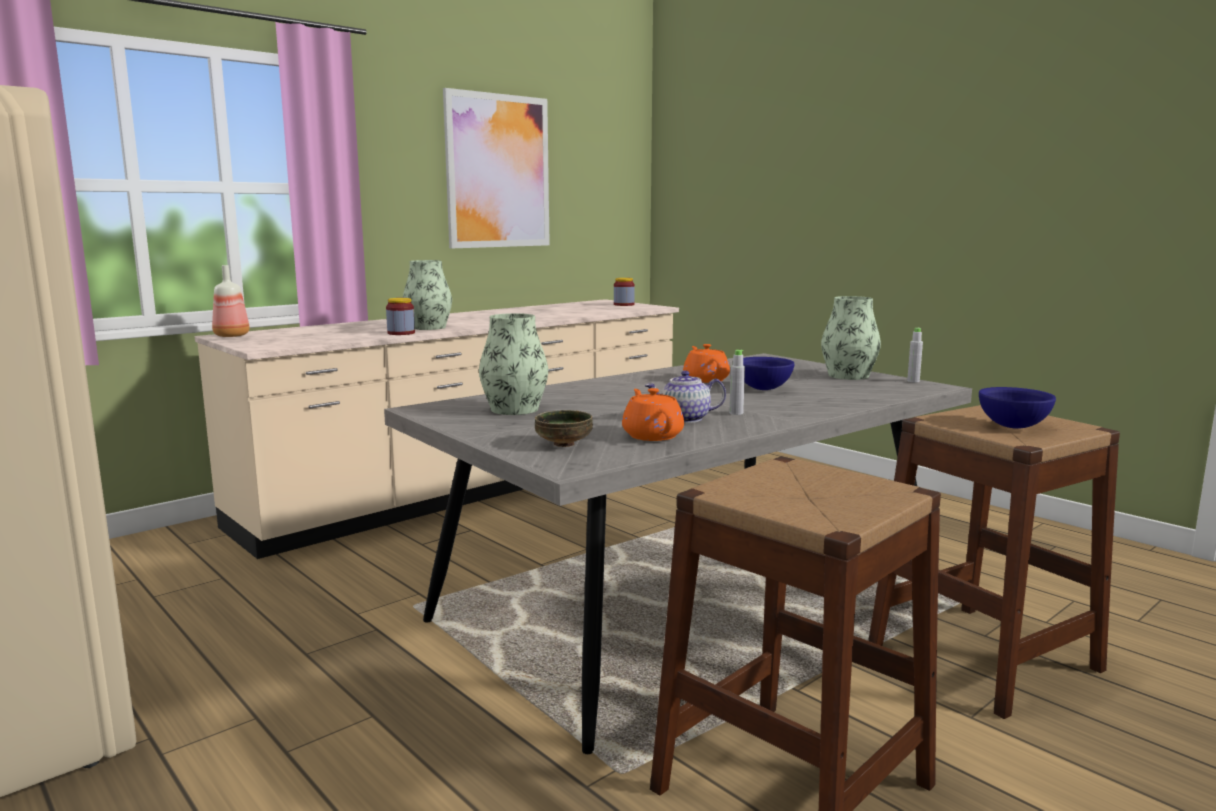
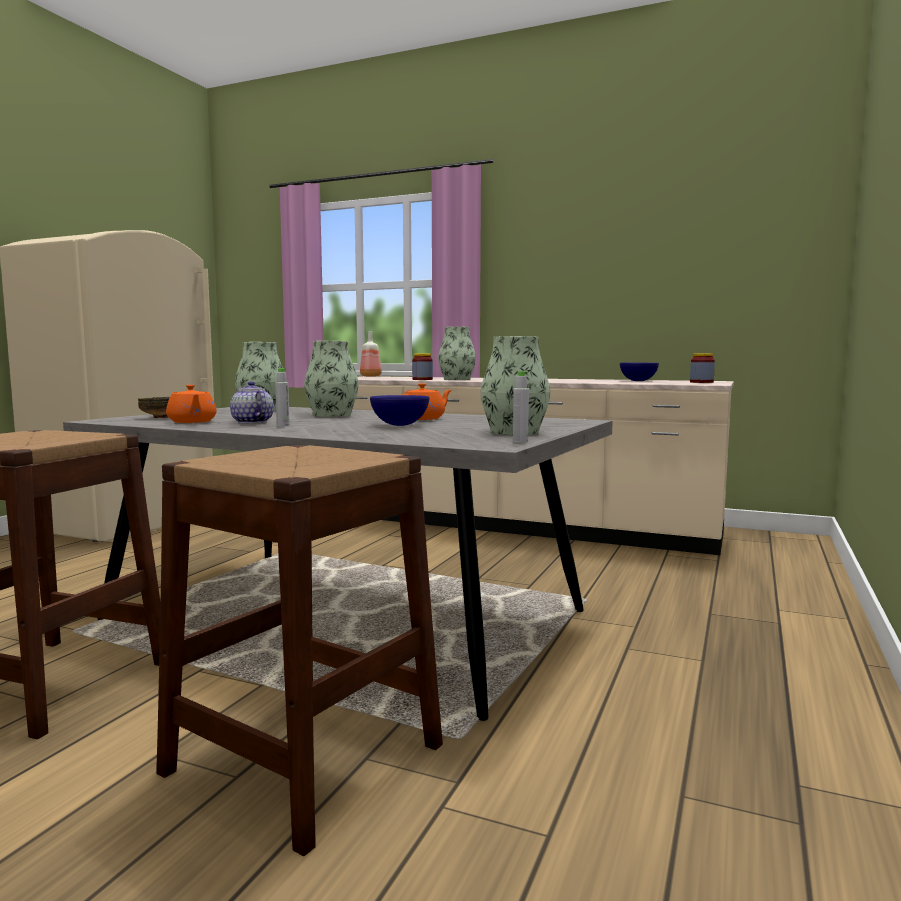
camera: 65 degrees right, 5 degrees down
picture [443,88,550,248] -> none
orange teapot [622,388,684,441] -> orange teapot turned 105 degrees clockwise [166,385,217,423]
blue bowl [979,387,1056,429] -> blue bowl moved to [620,363,659,381]
none -> vase [304,341,359,417]

